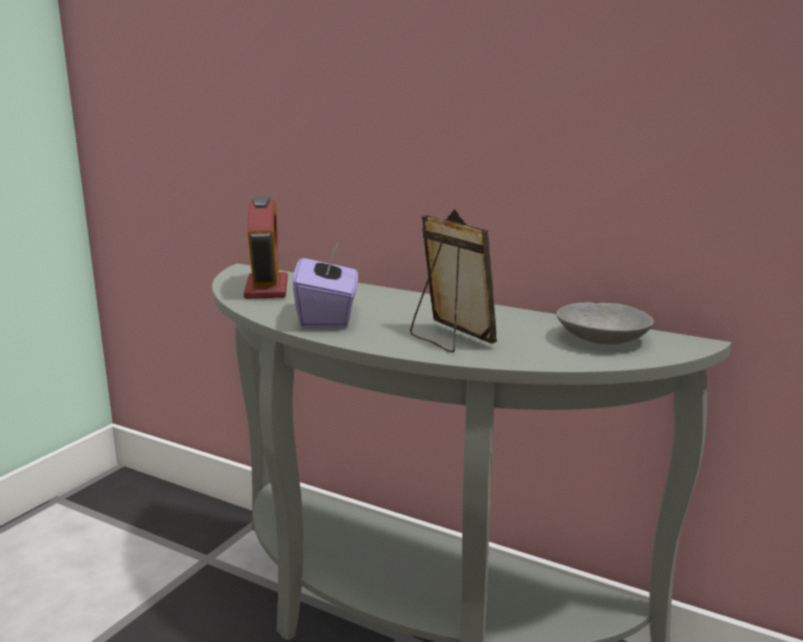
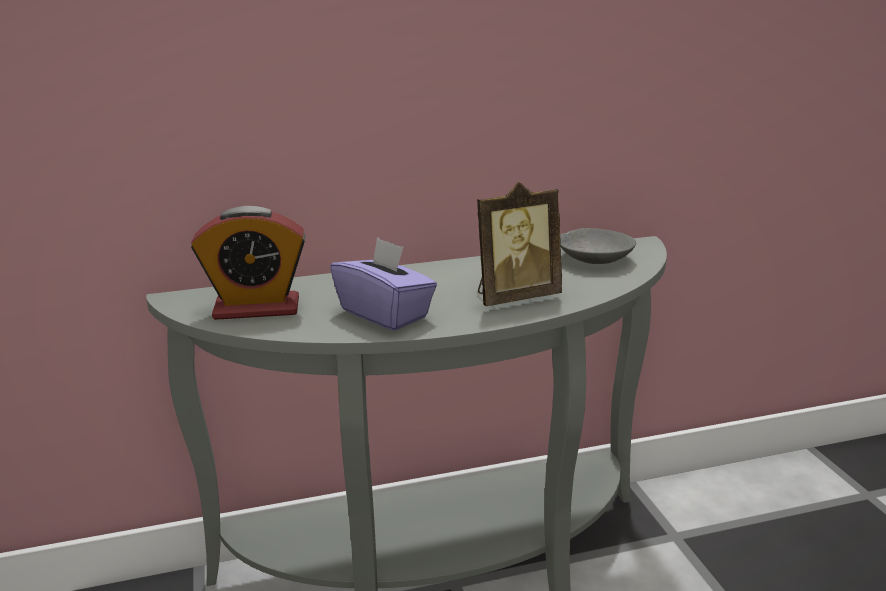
camera: 45 degrees left, 5 degrees up
alarm clock [244,196,288,299] -> alarm clock turned 135 degrees clockwise [191,206,306,320]
picture frame [410,209,497,353] -> picture frame turned 150 degrees clockwise [477,182,562,306]

